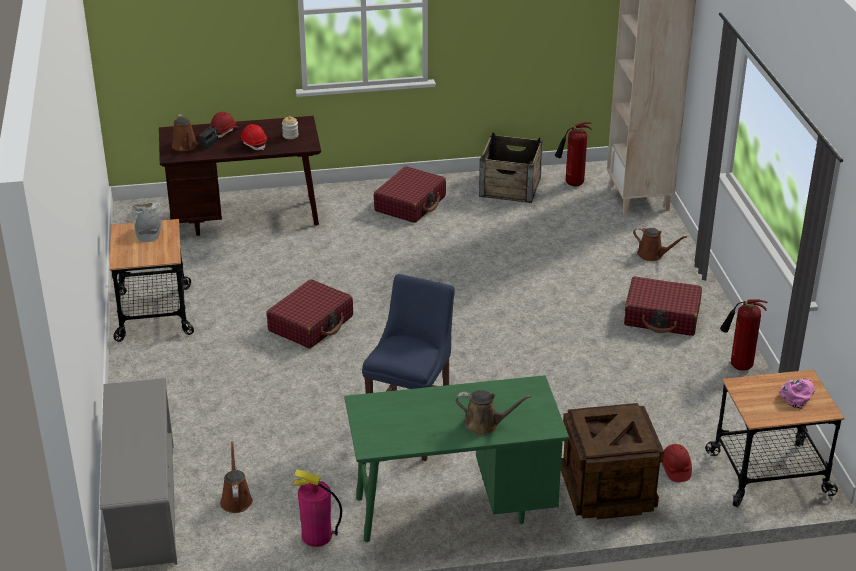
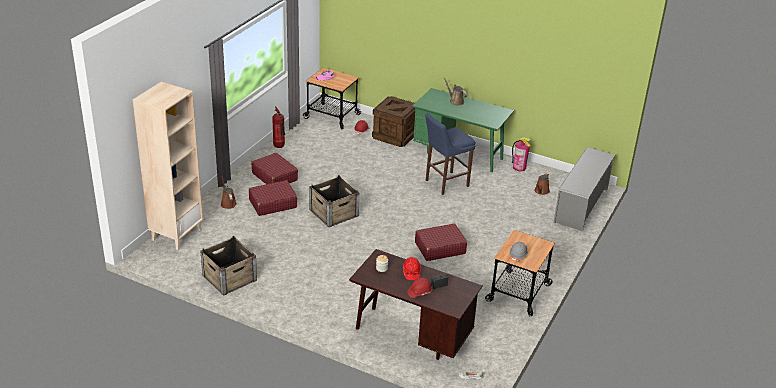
camera: 145 degrees left, 0 degrees up
brown watering can [172,114,198,151] -> none
red suitcase [374,166,446,223] -> red suitcase moved to [249,180,297,216]
fire extinguisher [555,122,592,186] -> none
none -> crate [309,175,359,227]

